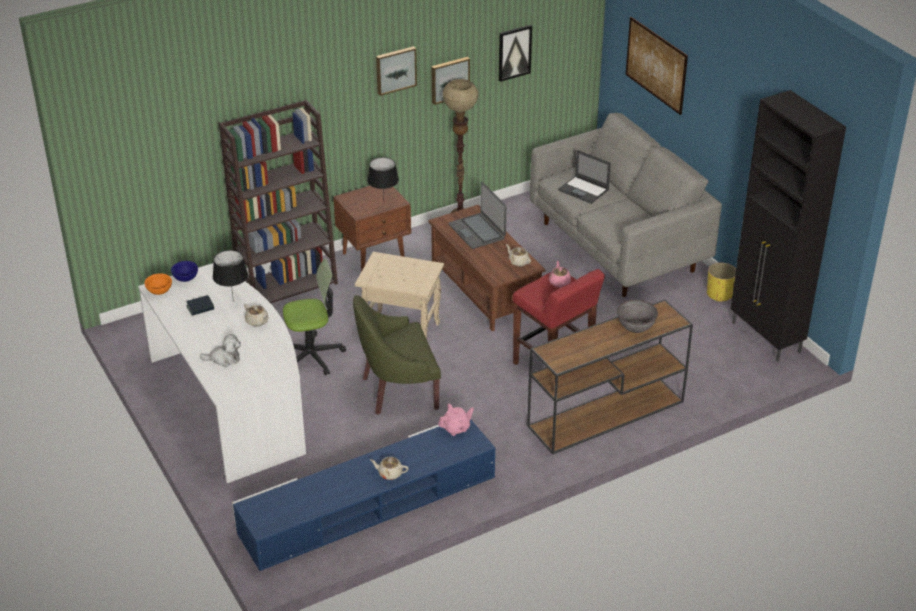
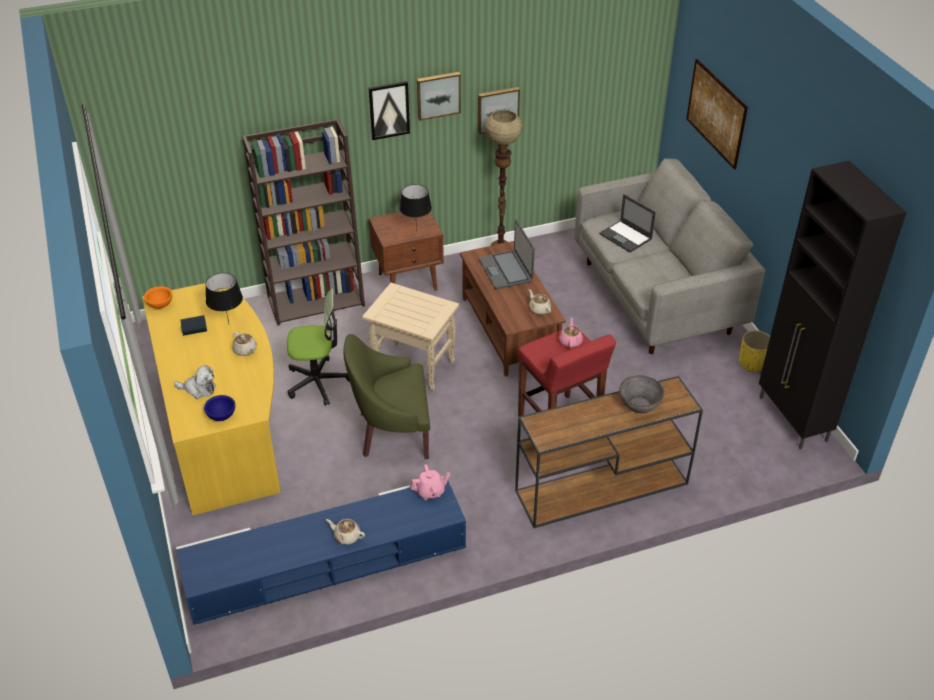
camera: 10 degrees right, 5 degrees up
white desk [138,263,306,483] -> yellow desk [142,283,281,515]
blue bowl [171,261,198,282] -> blue bowl moved to [204,395,235,421]
picture [499,25,532,82] -> picture moved to [369,81,410,140]

